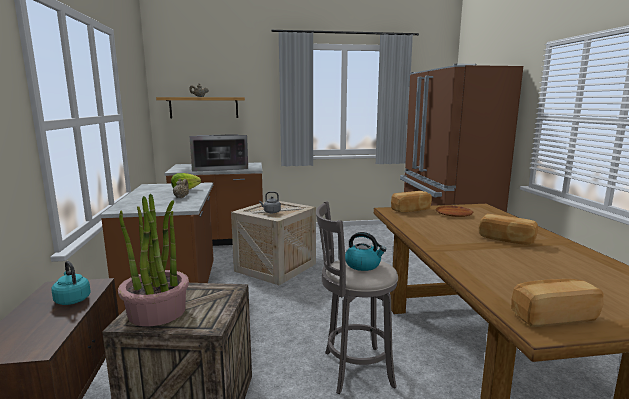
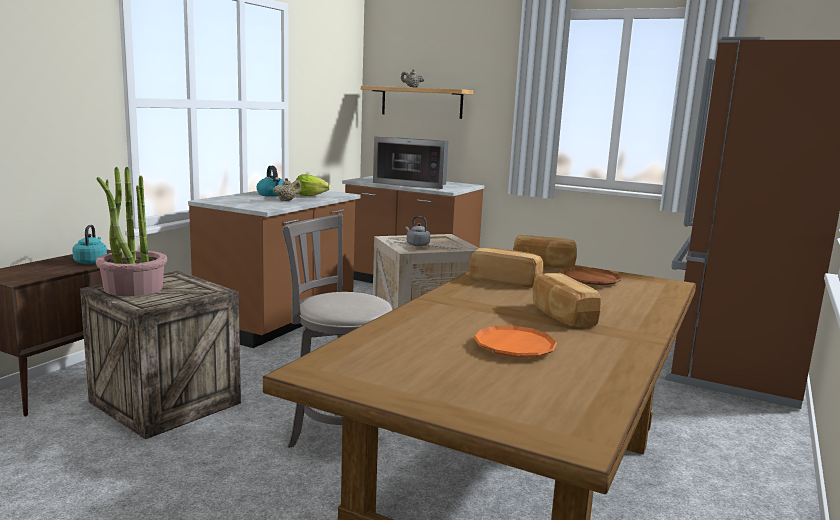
camera: 35 degrees right, 0 degrees up
kettle [345,232,386,271] -> kettle moved to [256,166,284,197]
bread [511,279,603,327] -> bread moved to [470,248,543,288]
none -> orange plate [474,325,557,357]

